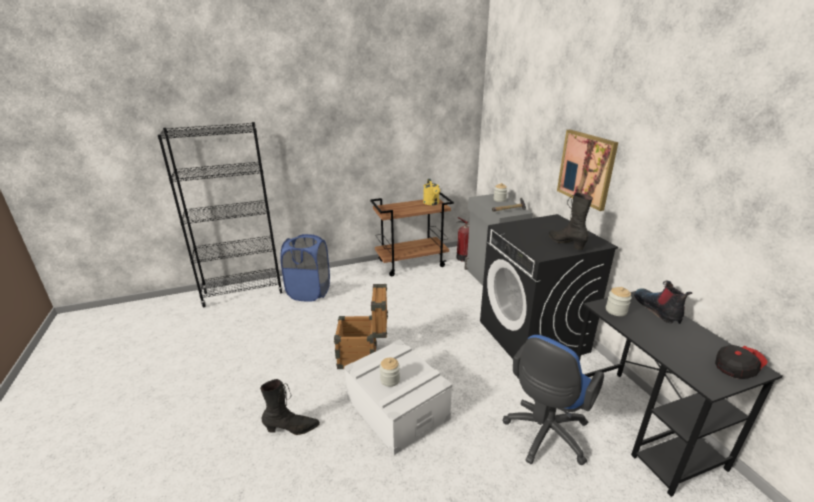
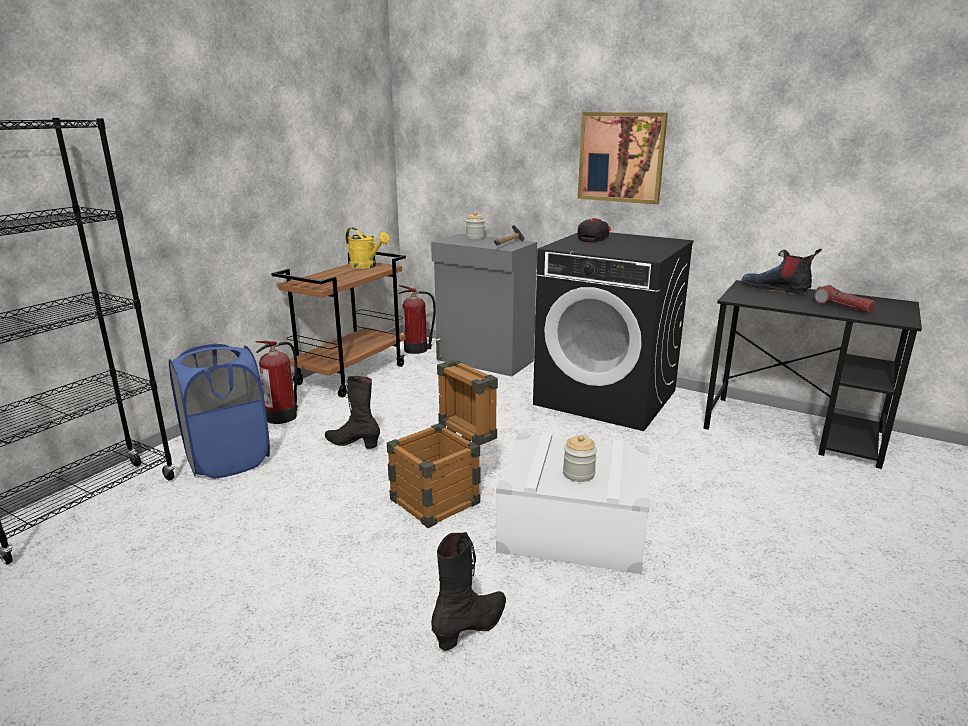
camera: 40 degrees left, 5 degrees down
blue office chair [503,335,604,465] -> none
black boot [549,192,593,250] -> black boot moved to [325,376,380,449]
jar [606,287,632,316] -> none
cap [715,345,768,379] -> cap moved to [578,218,611,242]
none -> fire extinguisher [255,341,298,424]
none -> flashlight [814,285,876,313]

